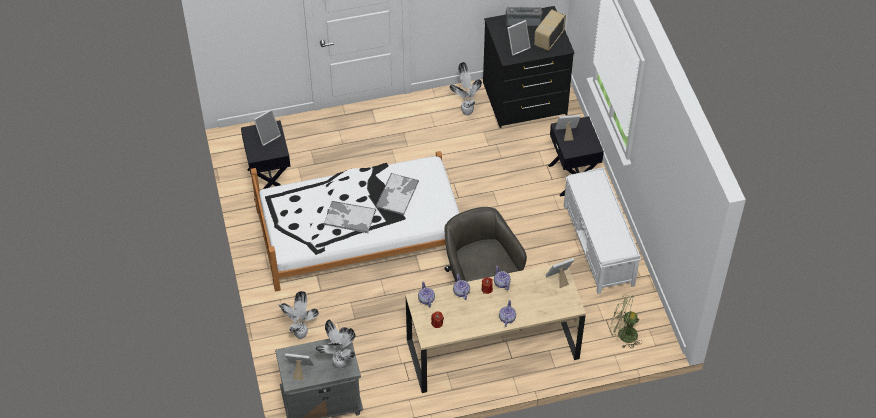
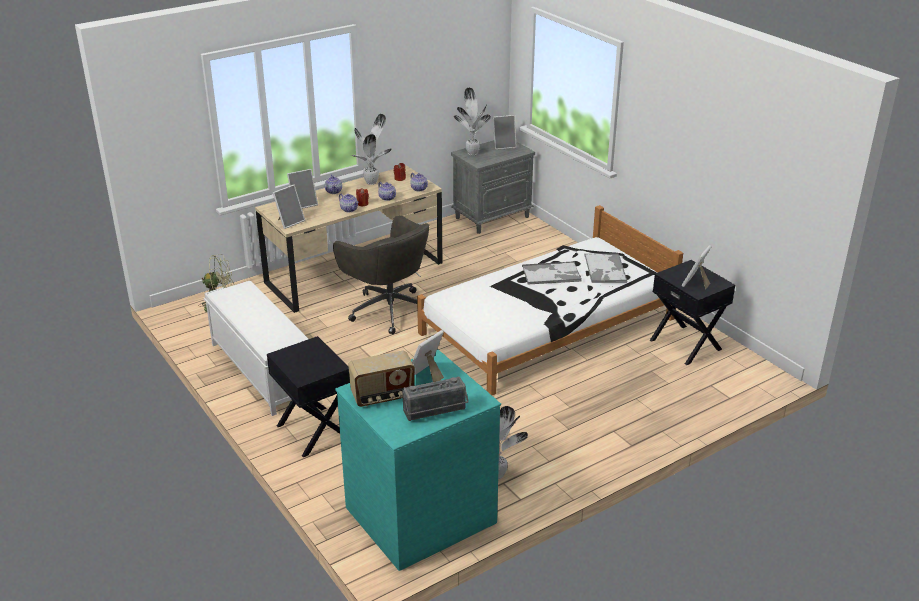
camera: 160 degrees right, 20 degrees down
potted plant [279,291,319,339] -> potted plant moved to [351,114,392,185]
tray [376,173,419,215] -> tray moved to [584,253,627,283]
black dresser [483,6,575,128] -> turquoise dresser [335,349,501,571]
radio [534,9,566,51] -> radio turned 60 degrees clockwise [348,351,415,407]
picture frame [555,115,581,141] -> picture frame moved to [287,169,318,209]

